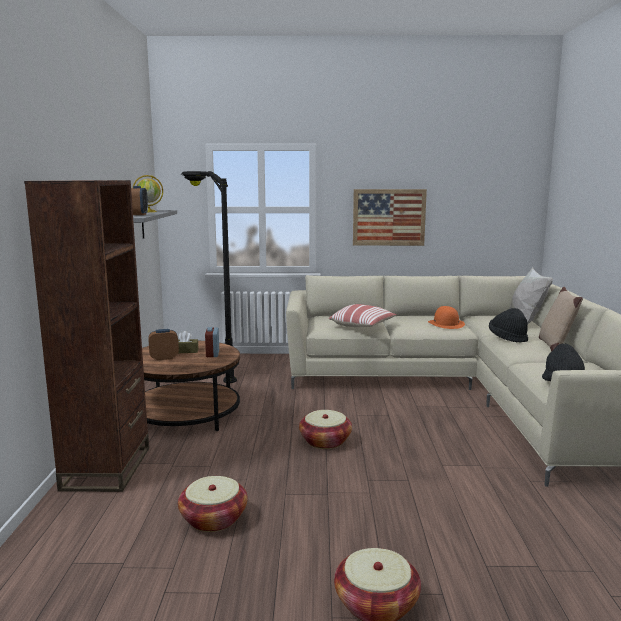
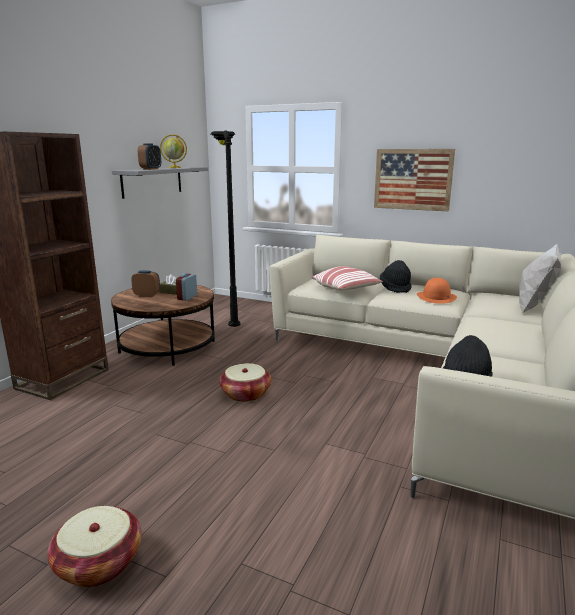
camera: 25 degrees right, 5 degrees up
basket [178,476,248,532] -> none
black hat [489,308,528,343] -> black hat moved to [380,260,412,293]
beige pillow [539,287,583,352] -> none

